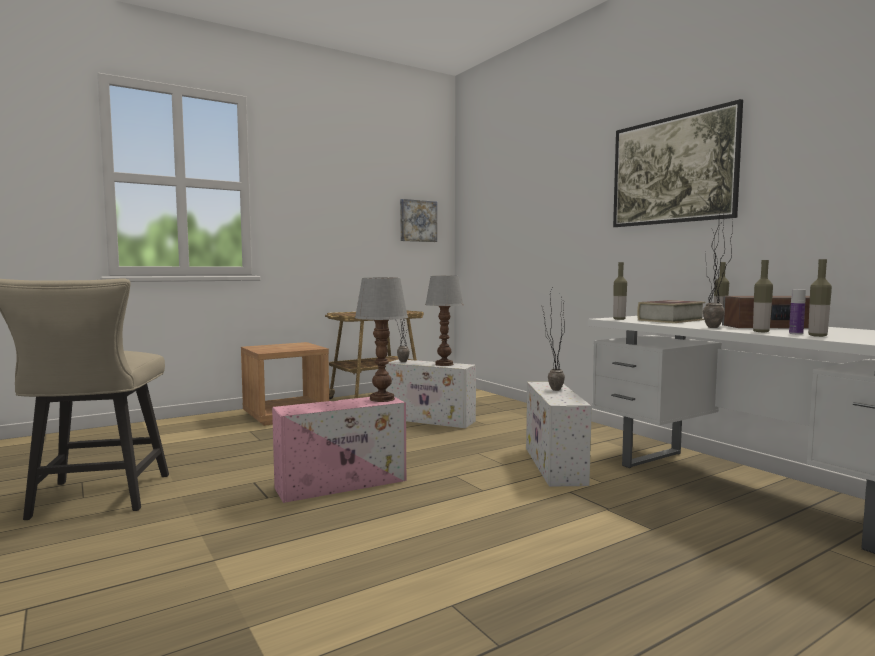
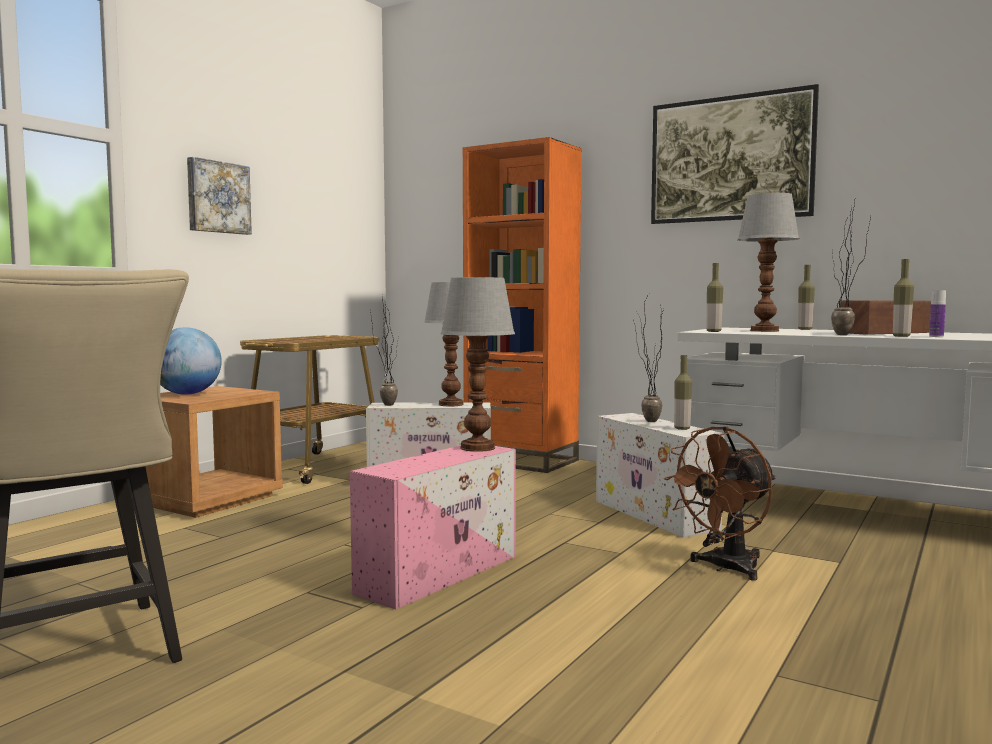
camera: 25 degrees left, 0 degrees up
picture [400,199,437,242] -> picture moved to [187,157,252,235]
book [637,300,706,323] -> table lamp [738,192,799,332]
bottle [808,259,832,337] -> bottle moved to [674,355,692,430]
none -> globe [160,327,222,395]
none -> orange bookcase [463,137,582,473]
none -> brown fan [664,426,776,581]

